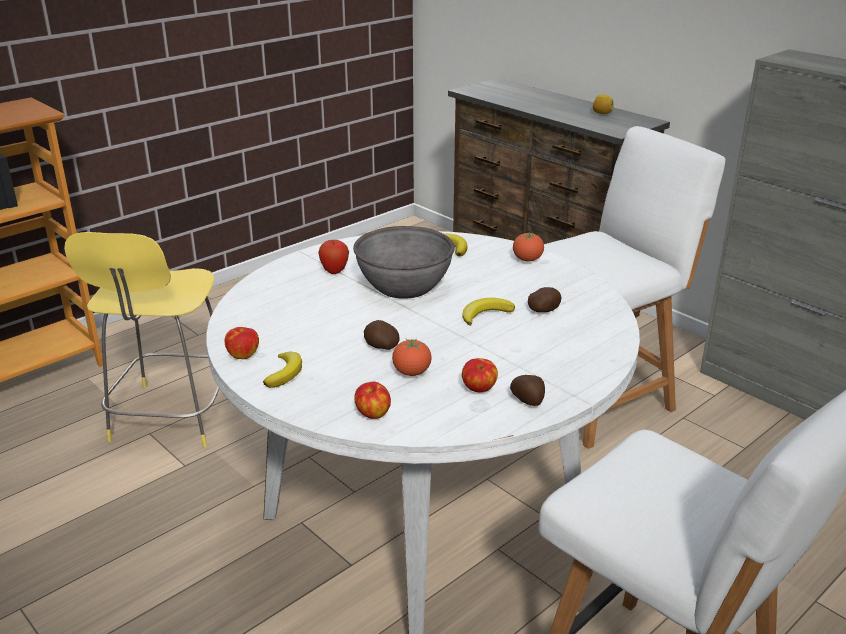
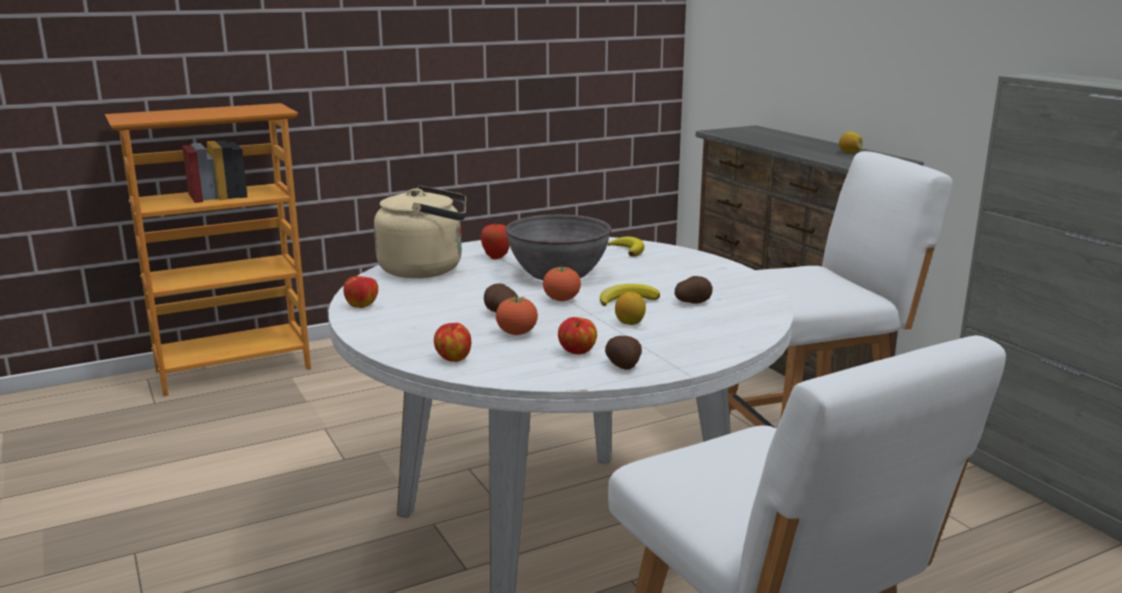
camera: 15 degrees right, 10 degrees down
yellow stool [64,232,220,447] -> none
banana [263,352,302,388] -> none
tomato [513,232,544,261] -> tomato moved to [543,266,581,301]
none -> beige kettle [374,186,466,278]
none -> lemon [615,292,646,325]

